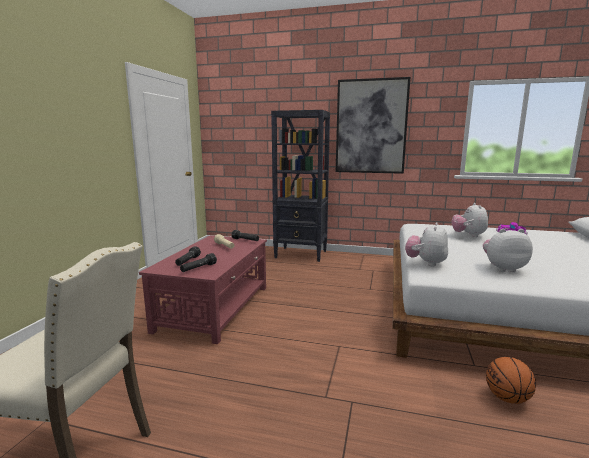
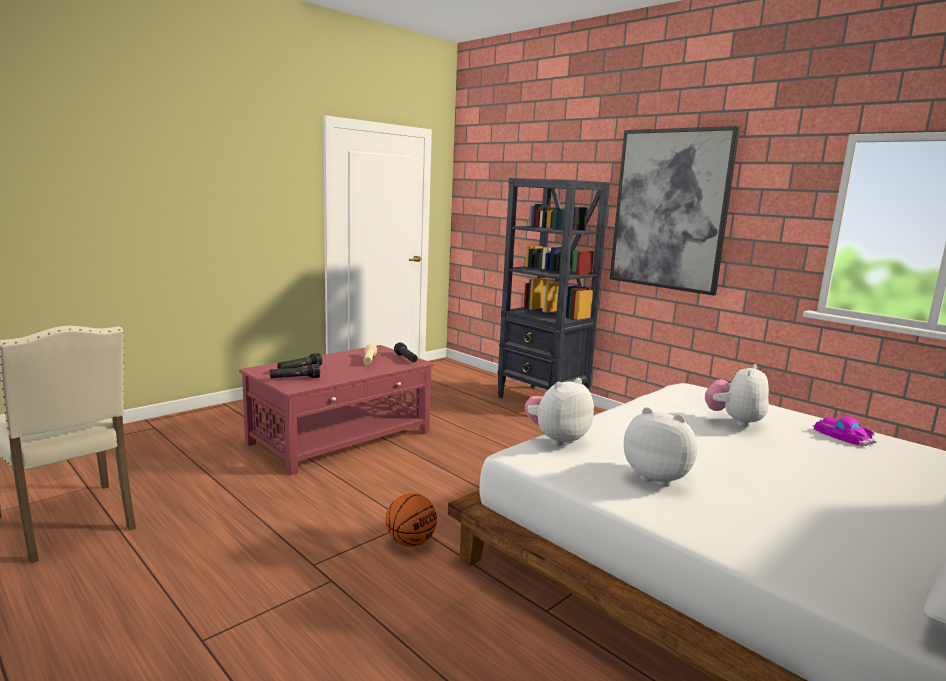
camera: 30 degrees right, 0 degrees up
basketball [486,357,536,404] -> basketball moved to [385,493,437,547]

